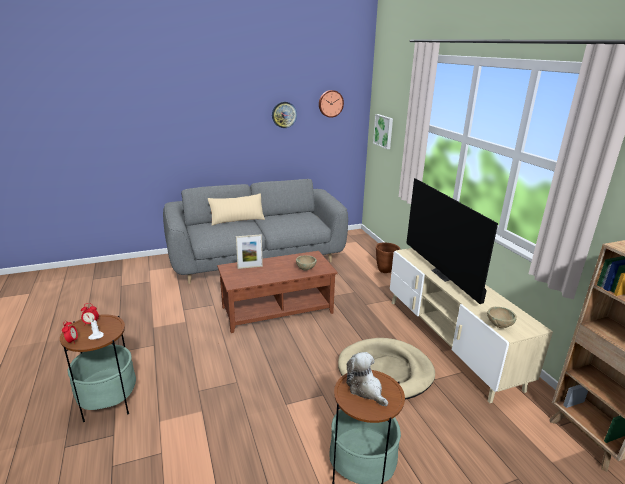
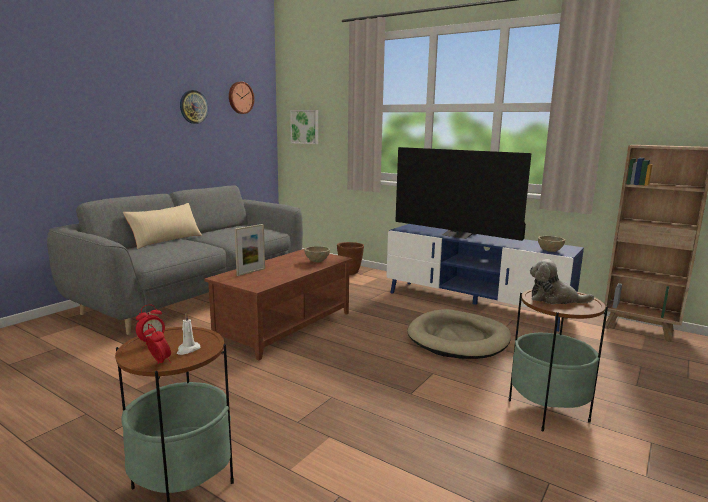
camera: 35 degrees left, 10 degrees down
beige tv stand [390,248,553,403] -> blue tv stand [387,224,584,332]

